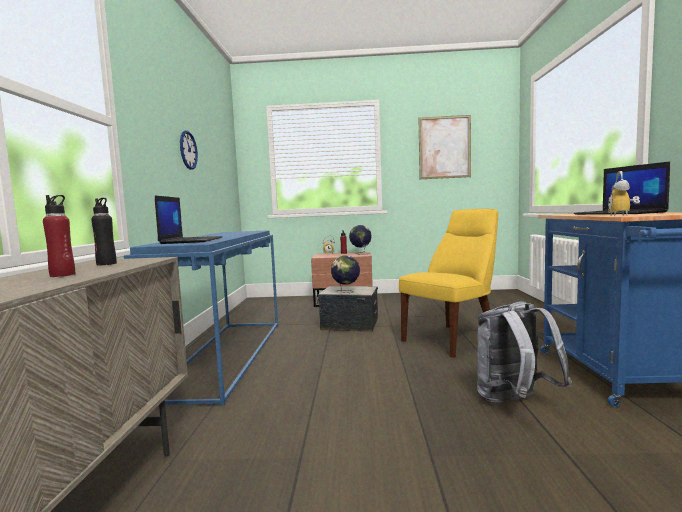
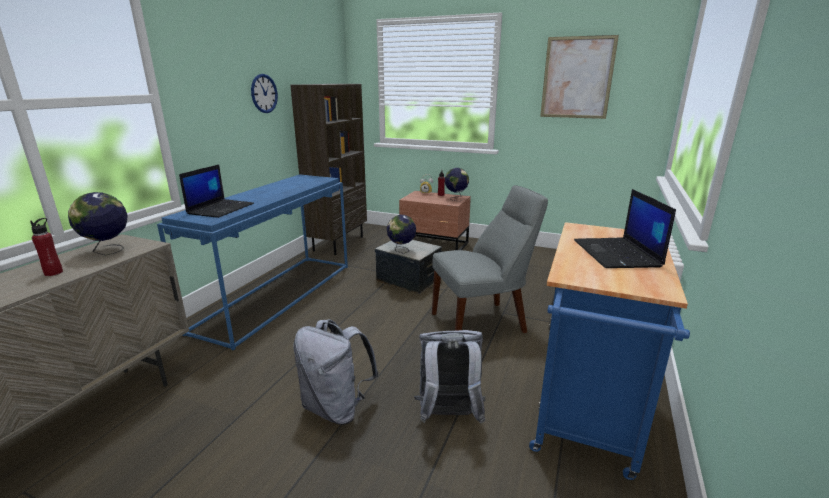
camera: 20 degrees right, 15 degrees up
black bottle [91,198,117,265] -> globe [68,192,127,255]
yellow chair [399,209,498,358] -> grey chair [432,185,548,333]
alarm clock [608,171,640,216] -> none
none -> brown bookcase [290,84,367,255]
none -> grey backpack [293,319,379,425]

